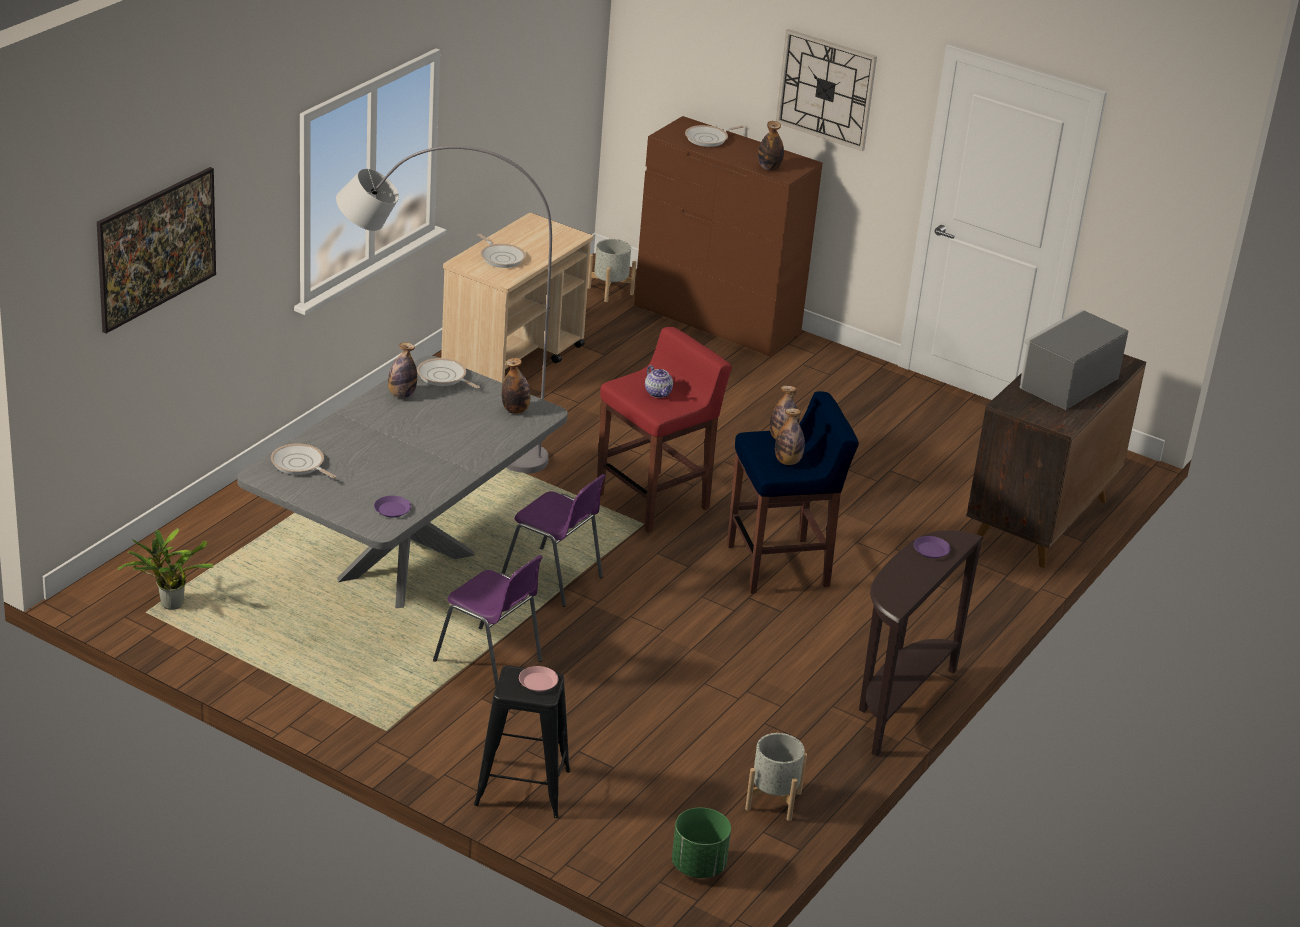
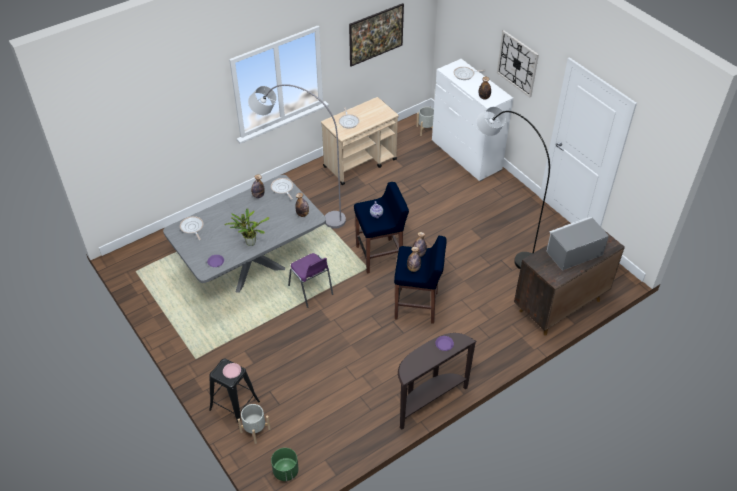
camera: 25 degrees right, 15 degrees up
picture [97,167,216,334] -> picture moved to [349,3,404,66]
potted plant [117,528,214,610] -> potted plant moved to [225,208,269,246]
purple chair [433,555,543,687] -> none
red stool [597,327,732,533] -> blue stool [354,182,409,274]
brown dresser [634,116,823,357] -> white dresser [432,59,513,181]
grey planter [745,733,807,821] -> grey planter moved to [238,404,270,444]
none -> grey floor lamp [477,107,550,269]

